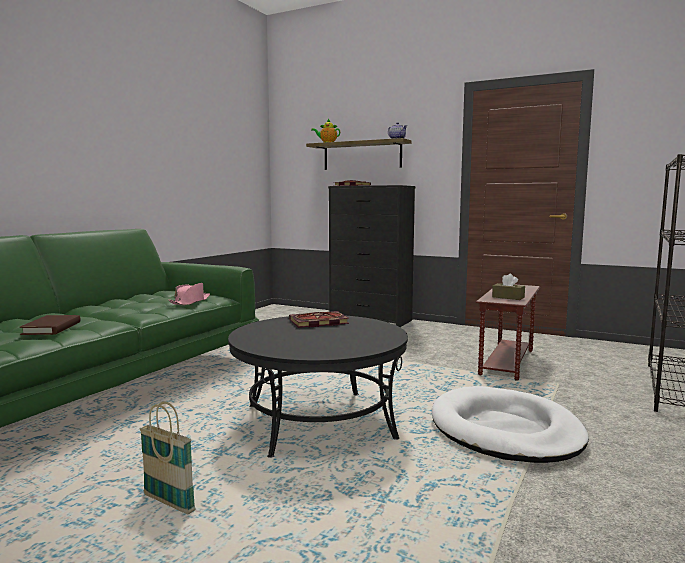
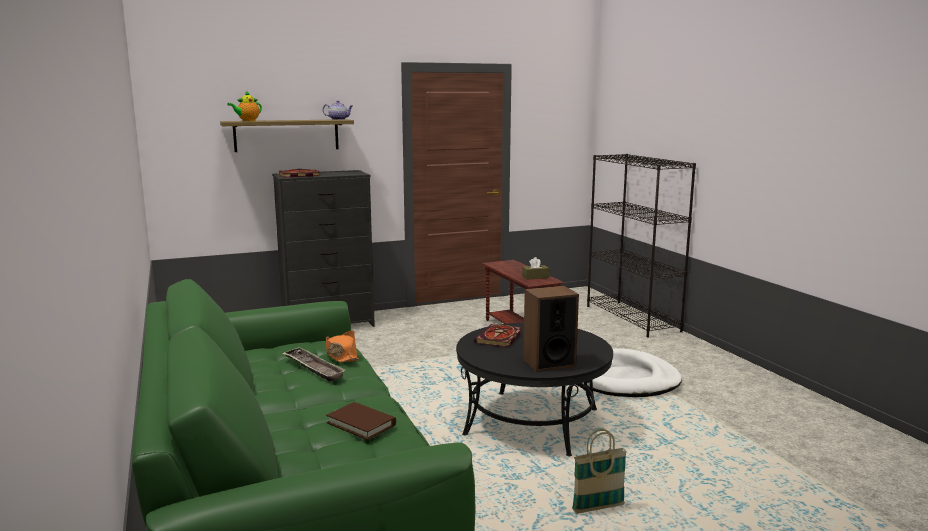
camera: 50 degrees left, 5 degrees up
pink hat [168,283,210,305] -> orange hat [326,330,359,362]
none -> tray [282,347,346,382]
none -> speaker [523,286,579,372]

